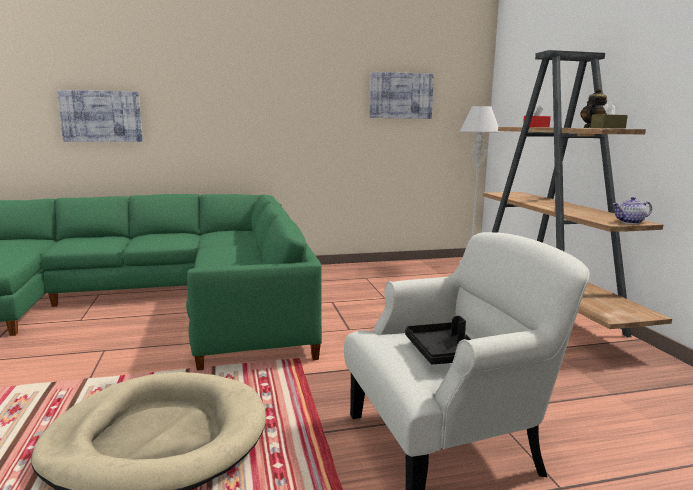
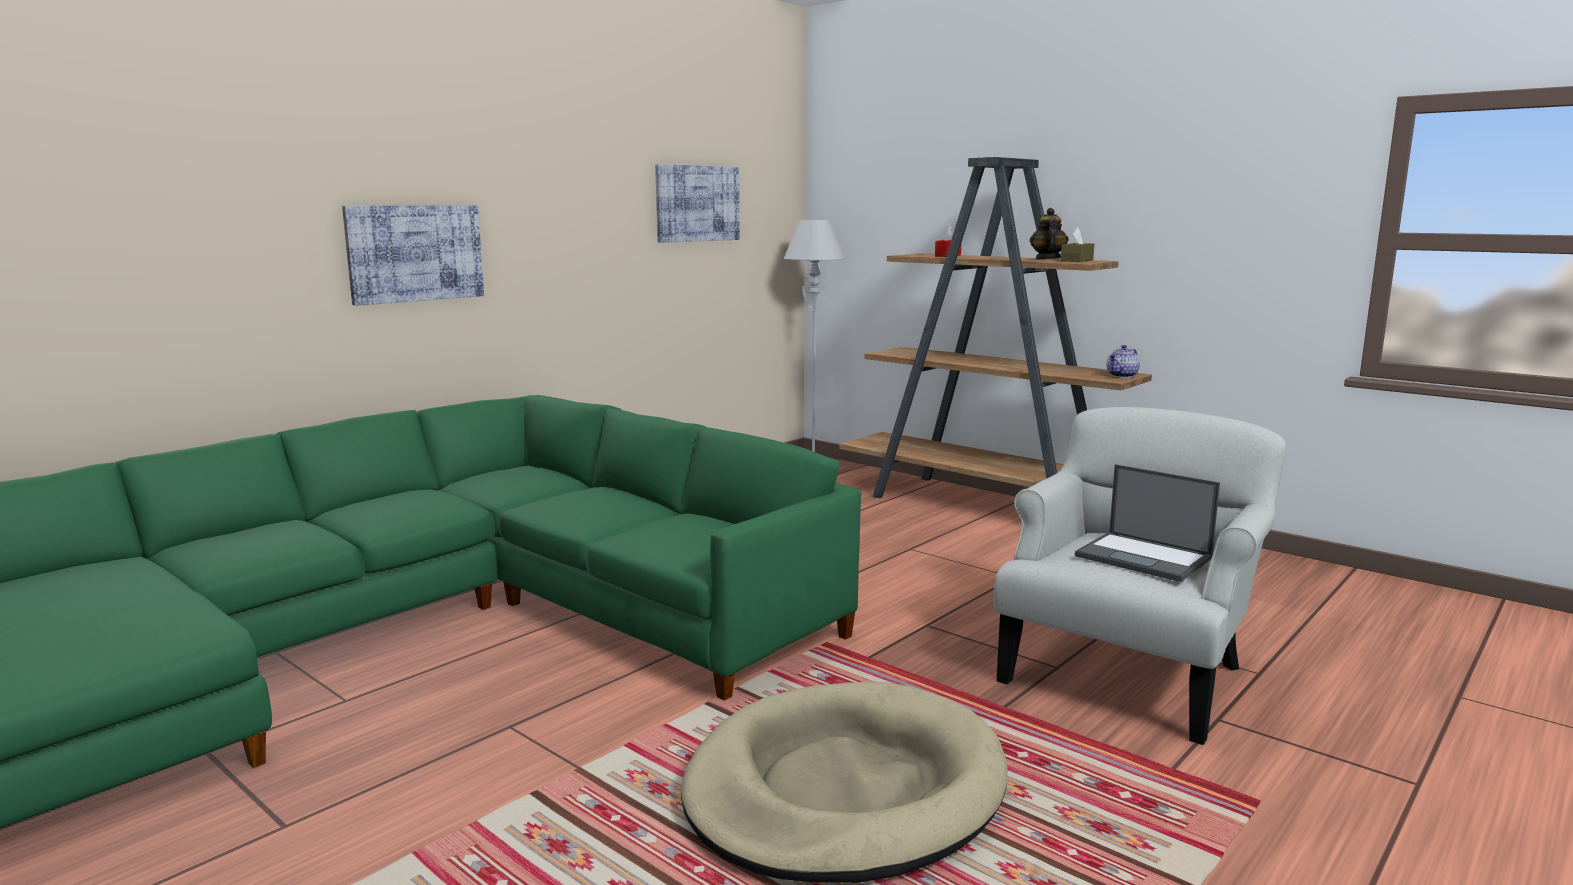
camera: 35 degrees left, 0 degrees up
picture [57,90,143,142] -> picture moved to [342,205,484,306]
black tray [405,316,471,364] -> laptop [1075,464,1220,582]

